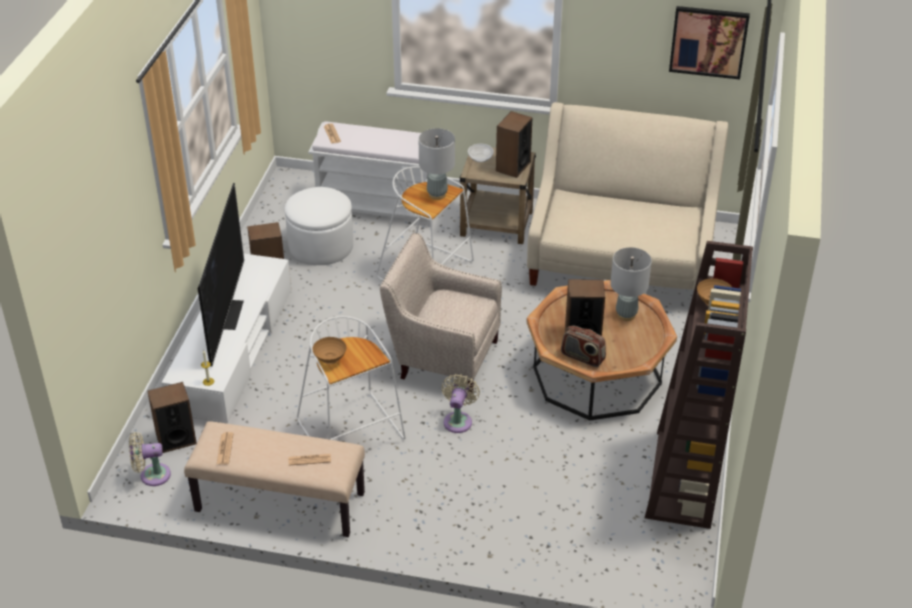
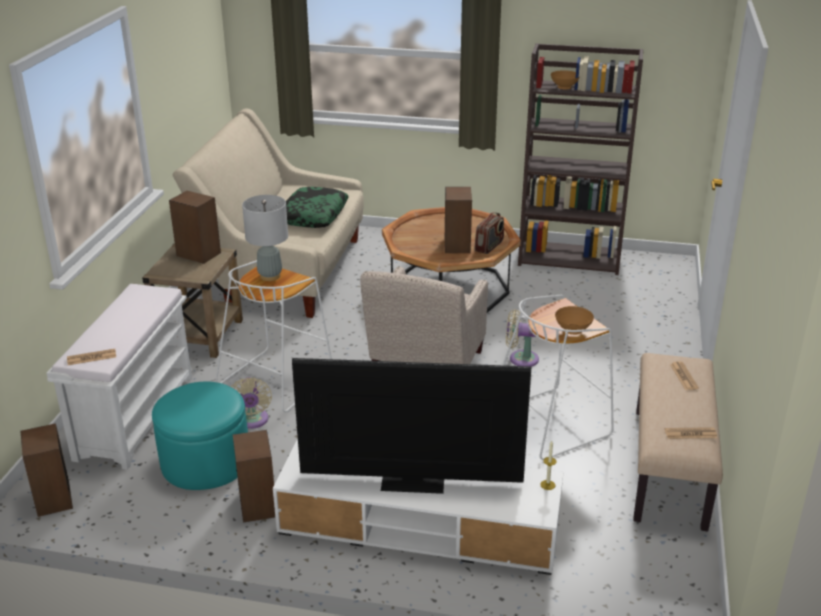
camera: 90 degrees left, 10 degrees down
beige fan [129,432,171,486] -> beige fan moved to [231,377,272,429]
speaker [147,382,197,453] -> speaker moved to [21,423,73,517]
white ottoman [285,187,353,265] -> turquoise ottoman [152,381,248,490]
bowl [468,144,494,163] -> none
grey table lamp [610,247,652,321] -> none
picture [669,6,750,79] -> none
none -> pillow [286,187,349,228]

